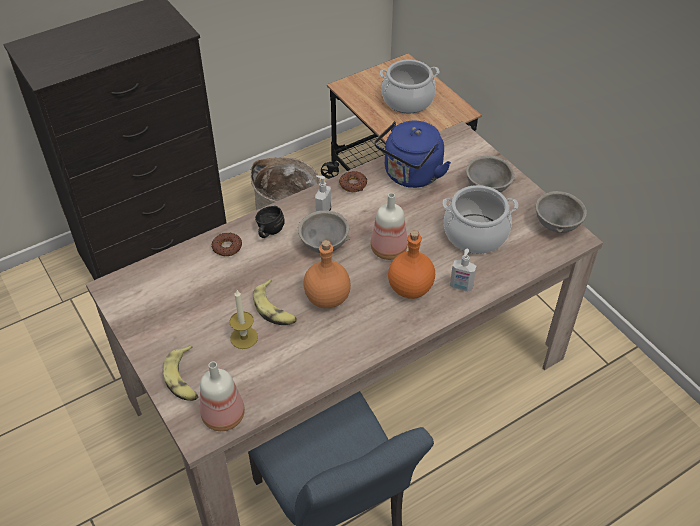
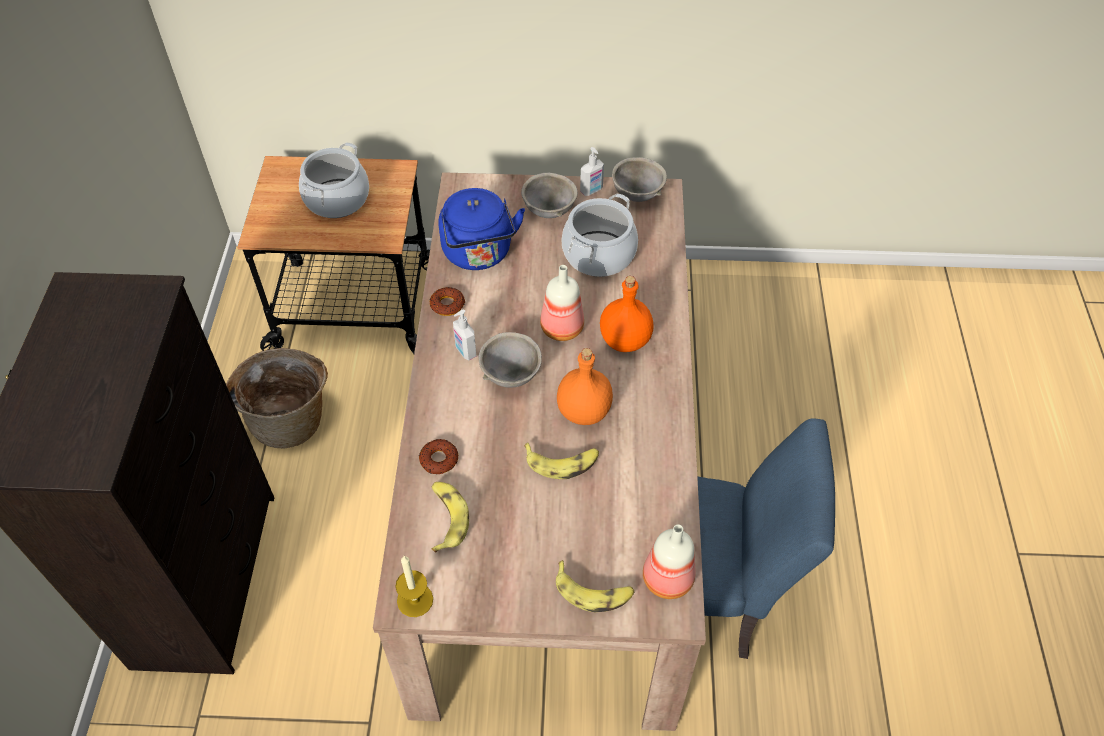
camera: 55 degrees left, 5 degrees up
candle [230,290,258,349] -> candle moved to [395,556,433,617]
black mug [255,206,285,238] -> none
soap dispenser [450,249,477,292] -> soap dispenser moved to [580,147,604,196]
none -> banana [431,482,469,553]

